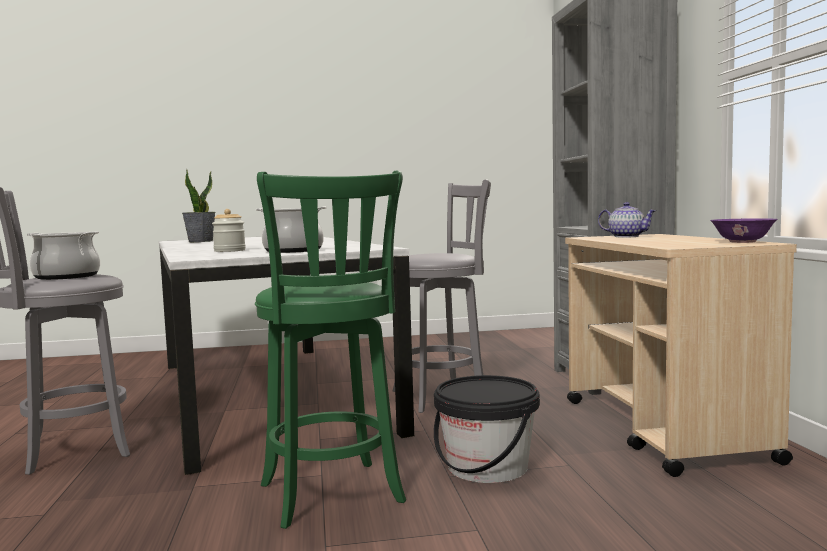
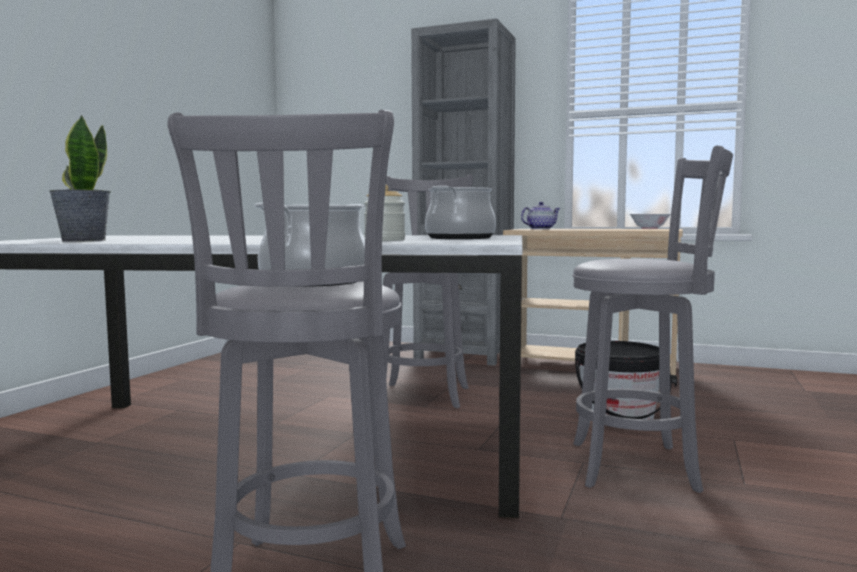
camera: 60 degrees left, 0 degrees up
green stool [255,171,406,529] -> grey stool [572,146,733,493]
purple bowl [710,218,778,243] -> white bowl [629,214,671,229]

